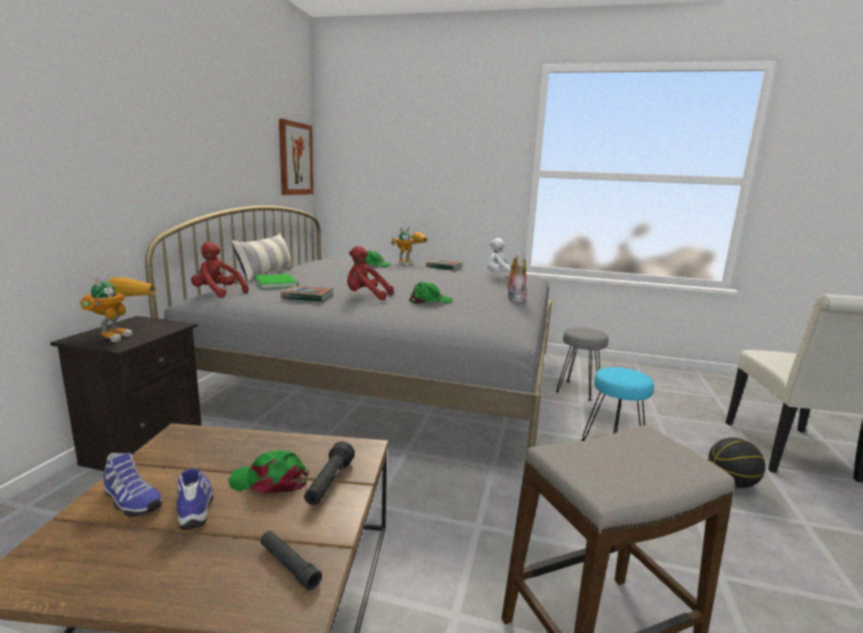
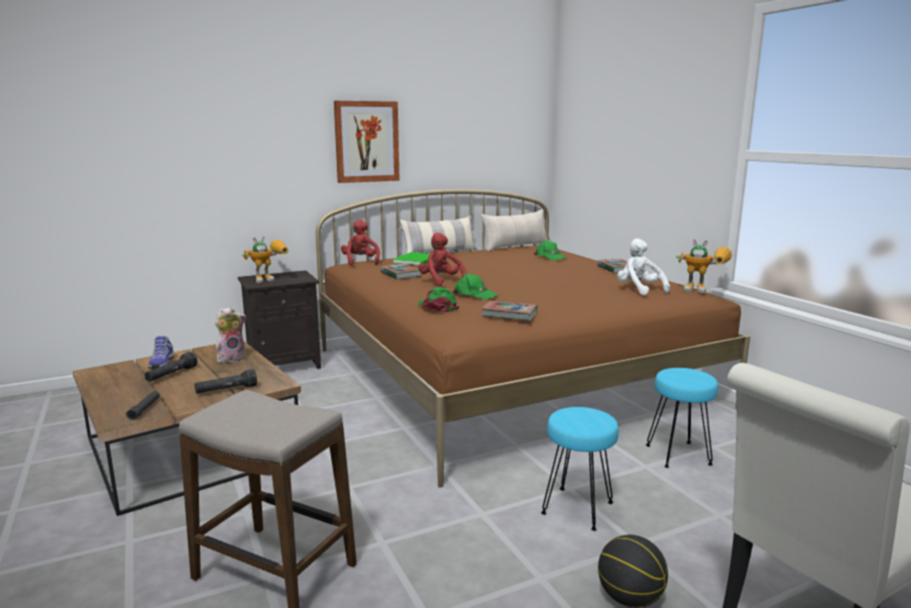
camera: 50 degrees right, 0 degrees up
grey bed [145,206,552,451] -> brown bed [316,189,750,487]
shoe [176,468,213,530] -> black flashlight [144,352,197,382]
green cap [228,450,309,493] -> green cap moved to [418,287,459,312]
picture [279,119,313,195] -> picture moved to [334,101,400,183]
toy robot [391,228,428,265] -> toy robot moved to [676,239,732,293]
plush toy [506,252,527,303] -> plush toy moved to [215,307,246,363]
grey stool [556,327,609,401] -> turquoise stool [646,368,718,468]
none -> beige pillow [481,209,548,251]
none -> book [482,301,537,321]

